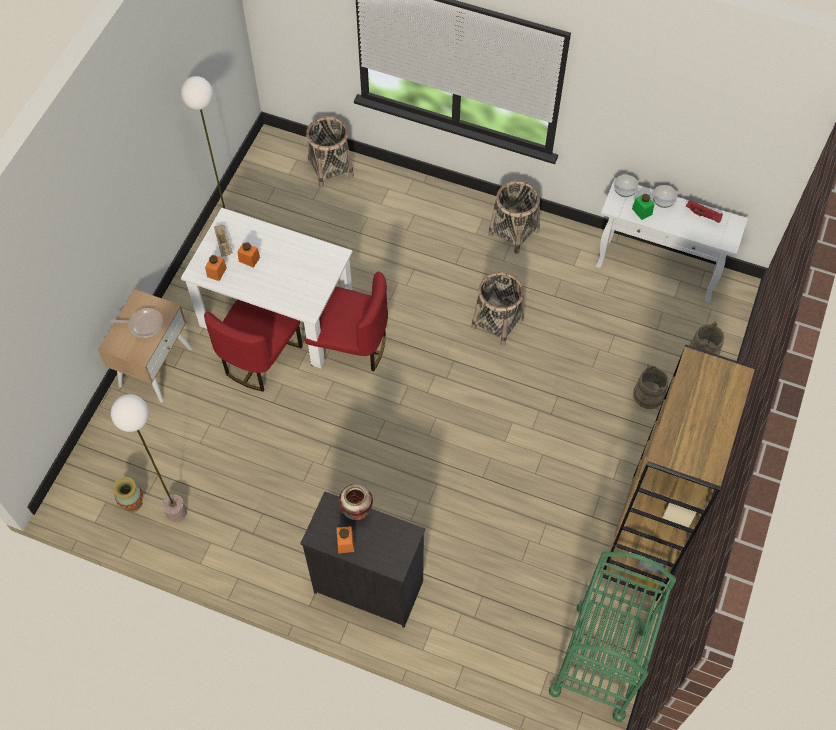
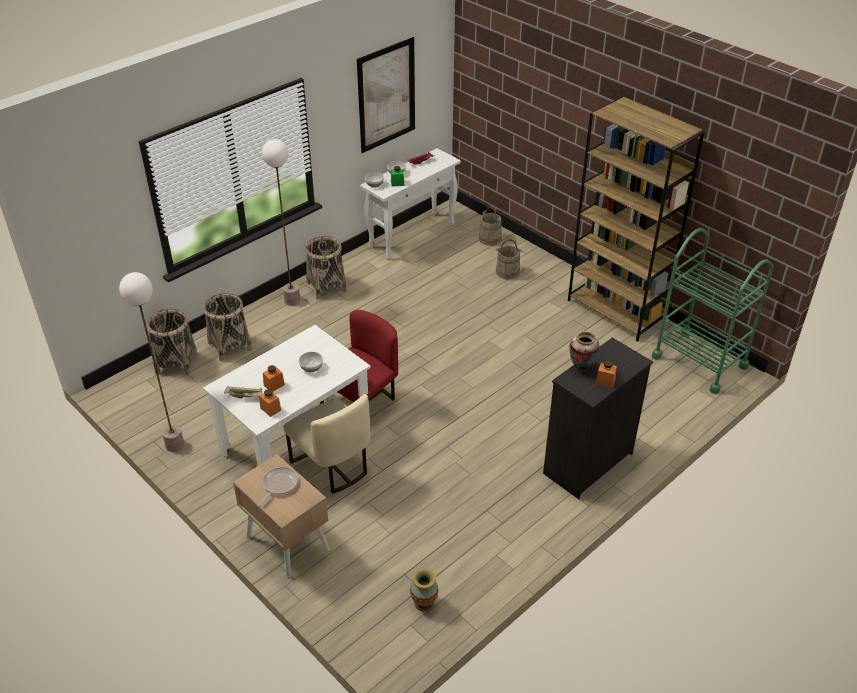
camera: 65 degrees left, 20 degrees down
floor lamp [111,394,187,522] -> floor lamp moved to [262,139,300,306]
red chair [204,299,303,392] -> beige chair [283,394,370,494]
basket [471,272,524,346] -> basket moved to [203,293,252,361]
none -> bowl [299,352,323,372]
none -> picture [357,37,415,153]

